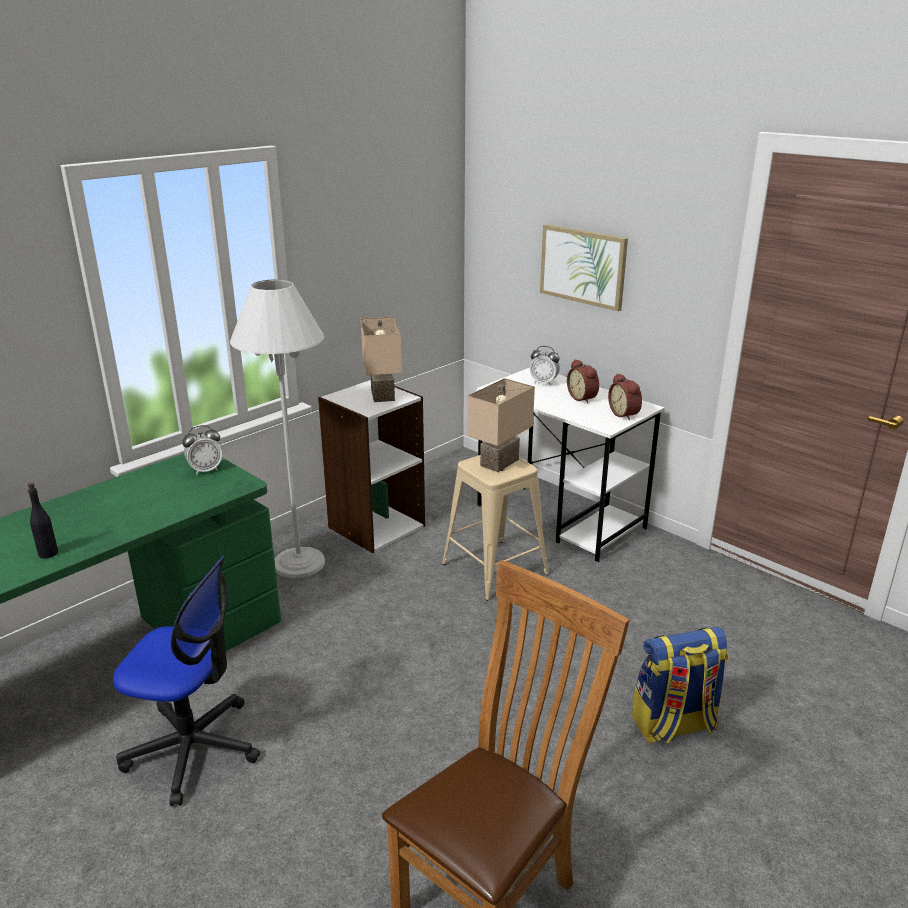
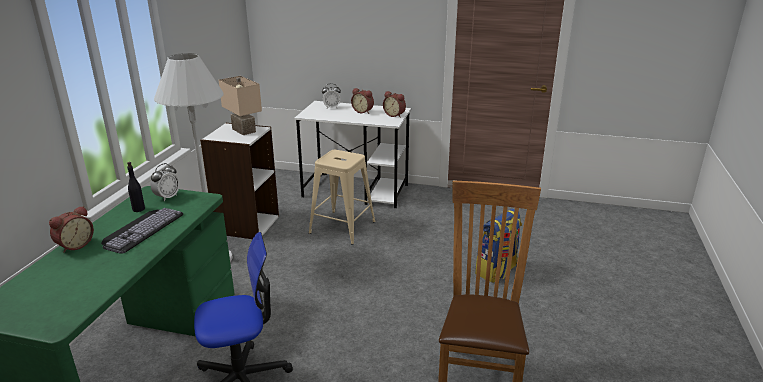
camera: 30 degrees left, 0 degrees up
black bottle [28,482,58,559] -> black bottle moved to [127,162,145,212]
beige table lamp [467,378,535,472] -> none
picture [540,224,628,311] -> none
none -> alarm clock [49,206,94,253]
none -> keyboard [101,208,183,253]

